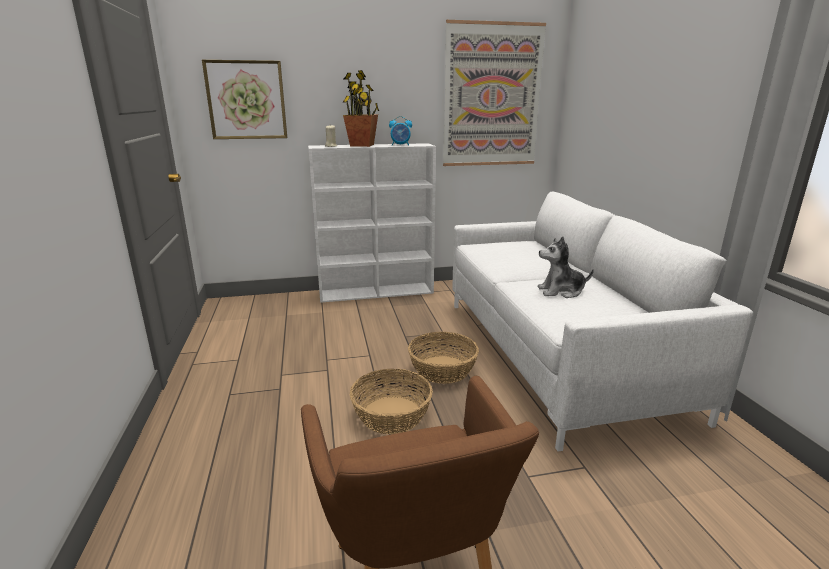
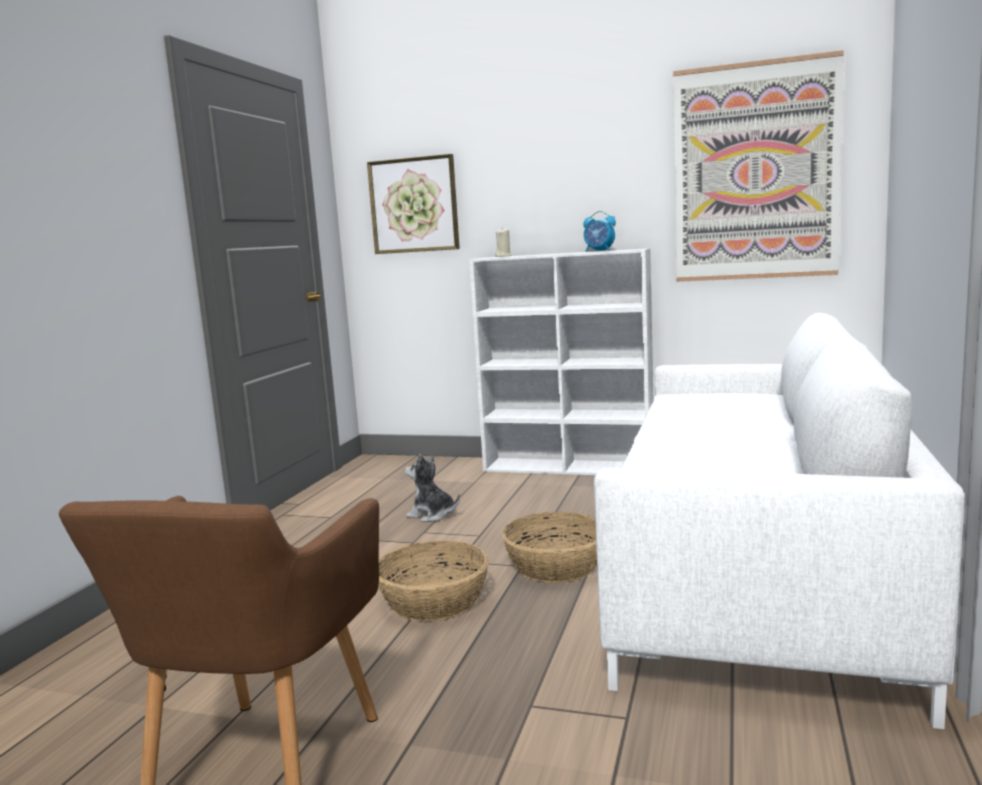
camera: 30 degrees right, 10 degrees down
potted plant [343,70,379,147] -> none
plush toy [538,236,594,298] -> plush toy moved to [405,454,460,522]

